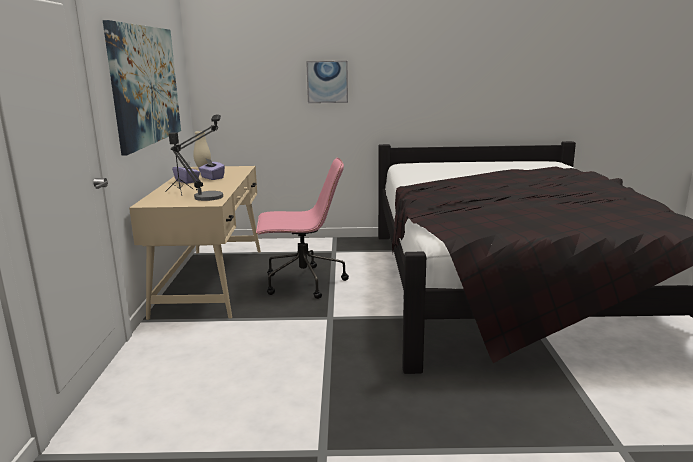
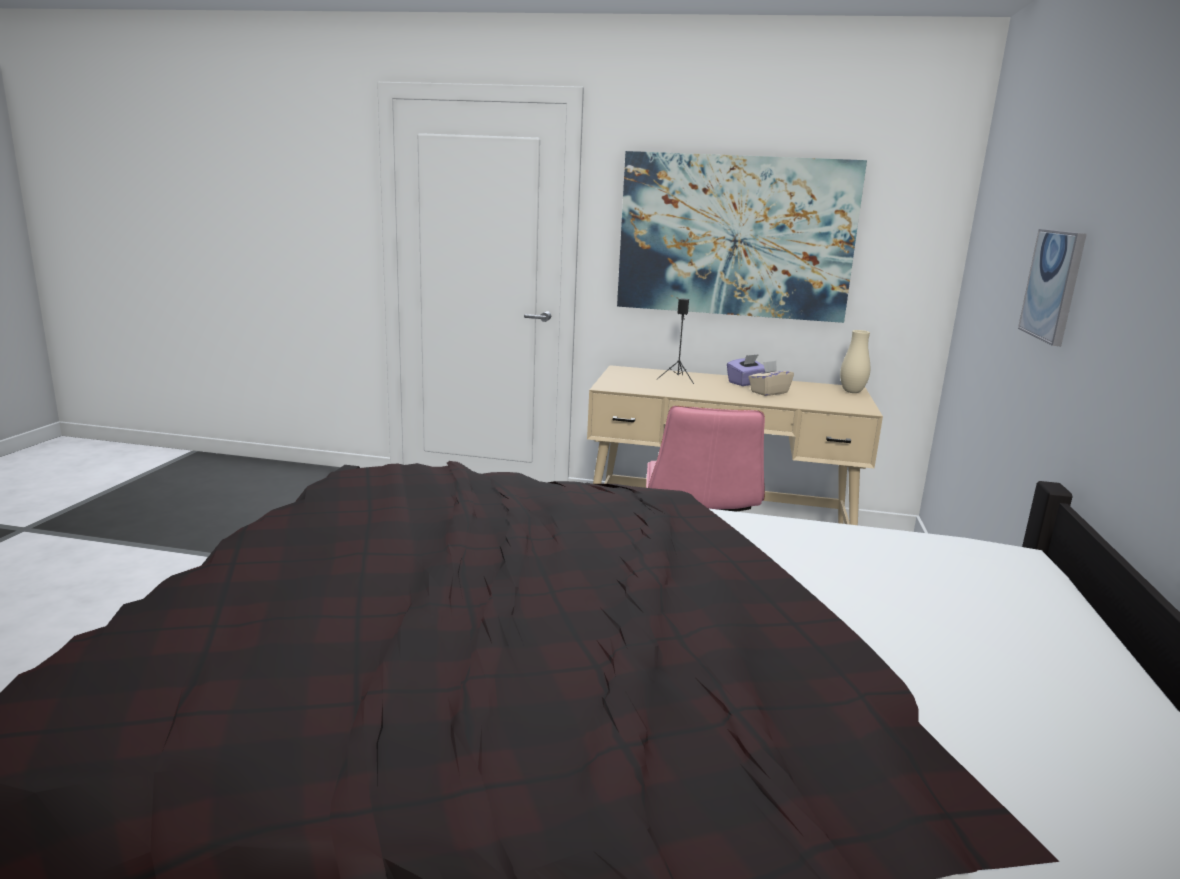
camera: 100 degrees right, 0 degrees up
table lamp [171,114,223,201] -> none
purple tissue box [198,159,225,180] -> beige tissue box [748,361,794,396]

